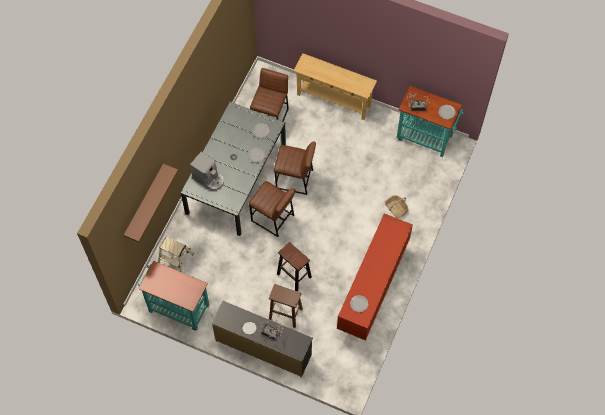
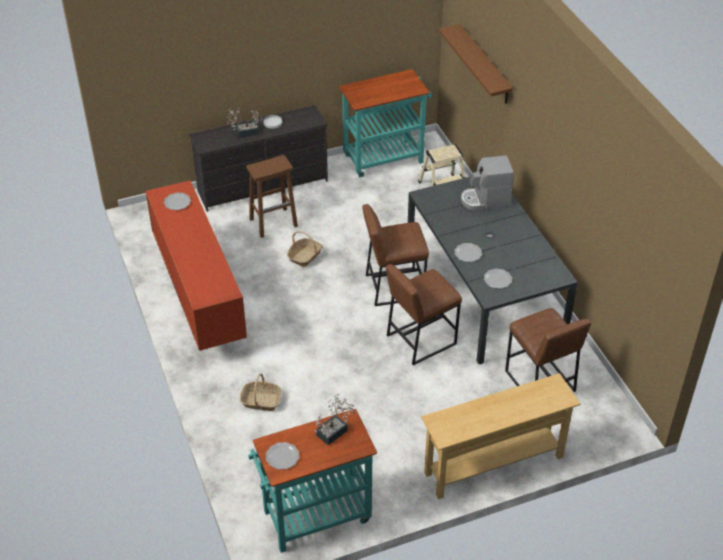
camera: 135 degrees right, 20 degrees down
brown stool [277,242,312,291] -> basket [287,231,323,267]

